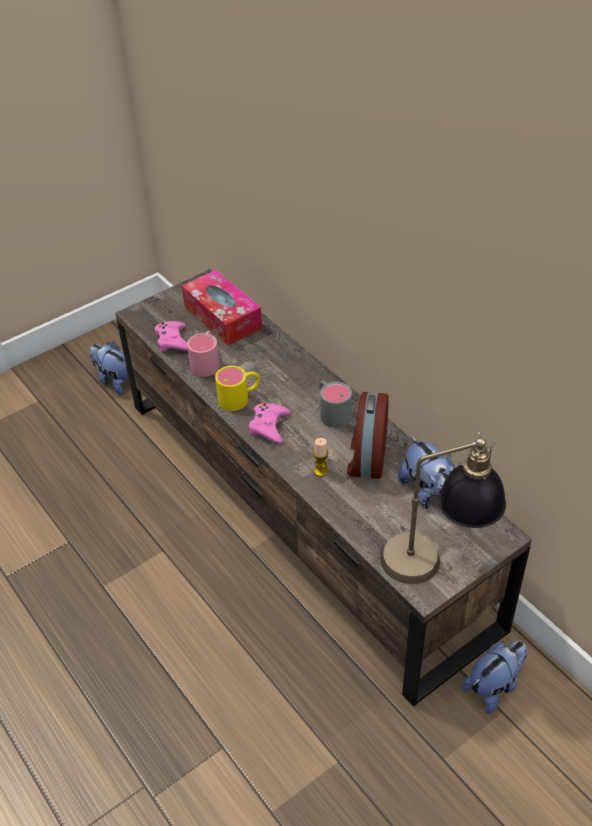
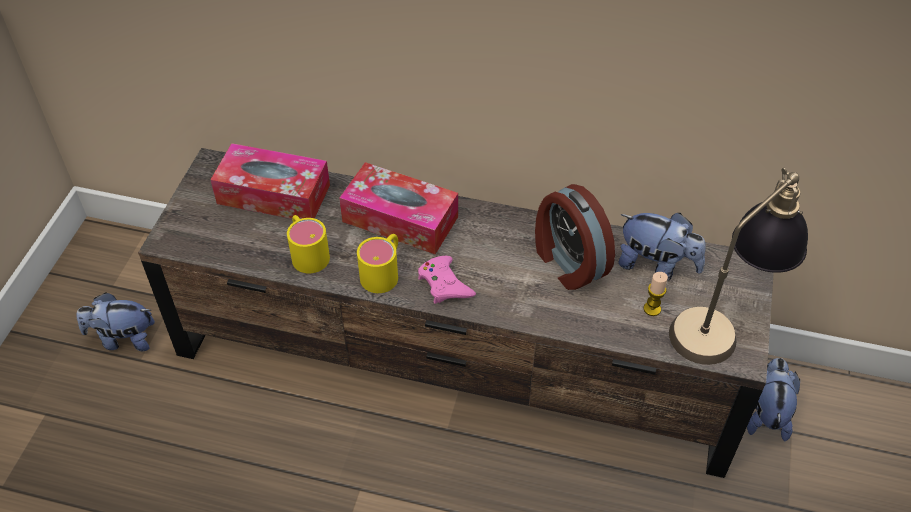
camera: 40 degrees left, 5 degrees up
pink game controller [155,321,188,351] -> none
pink mug [187,331,220,377] -> yellow mug [287,215,330,273]
candle [313,438,329,477] -> candle moved to [644,272,668,316]
grey mug [319,381,352,428] -> none
none -> tissue box [339,162,458,254]

